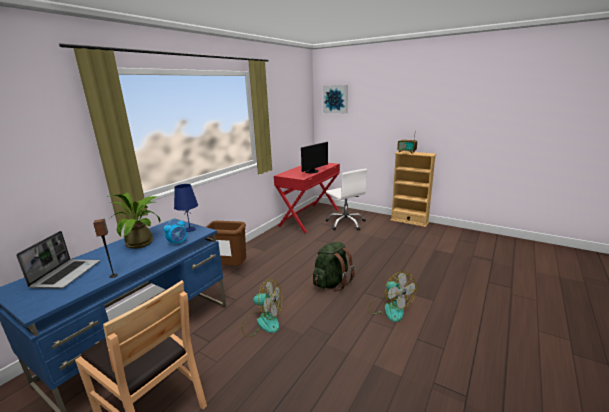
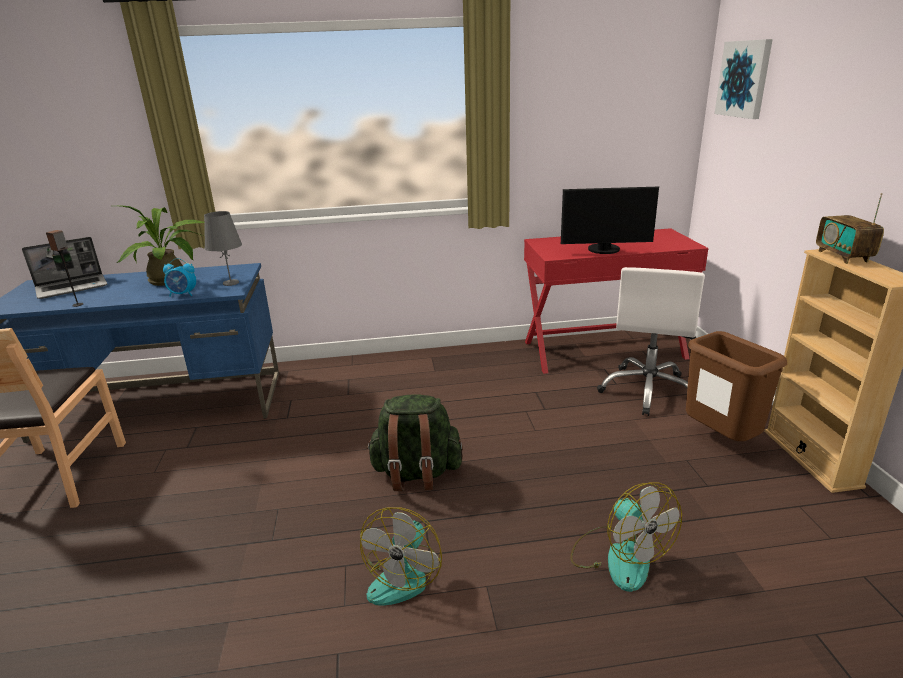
camera: 50 degrees right, 5 degrees up
blue table lamp [174,184,198,232] -> grey table lamp [204,211,242,286]
brown trash can [206,221,246,266] -> brown trash can moved to [686,331,787,441]
fan [242,279,282,337] -> fan moved to [570,482,682,592]

